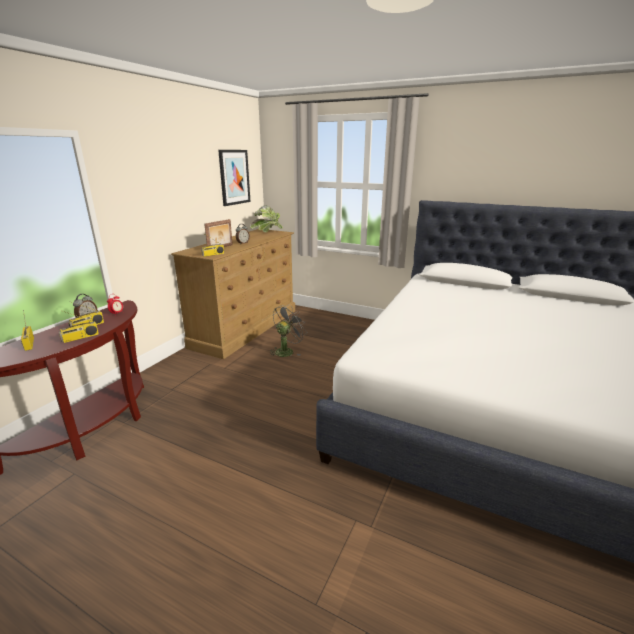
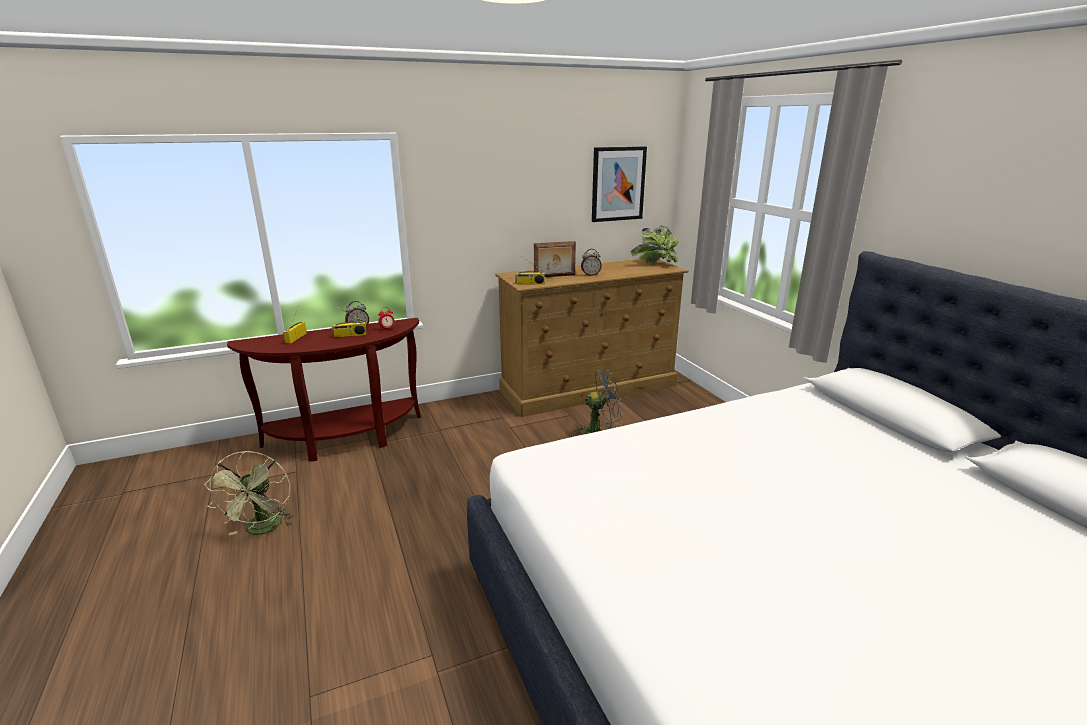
camera: 40 degrees right, 0 degrees up
radio [59,311,99,343] -> none
none -> green fan [204,451,294,535]

